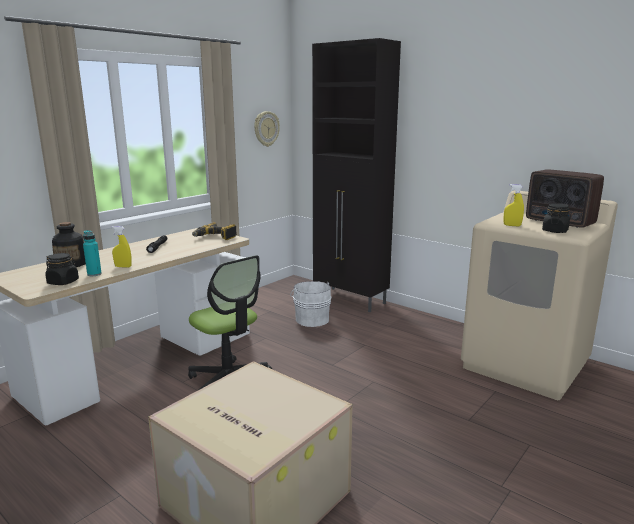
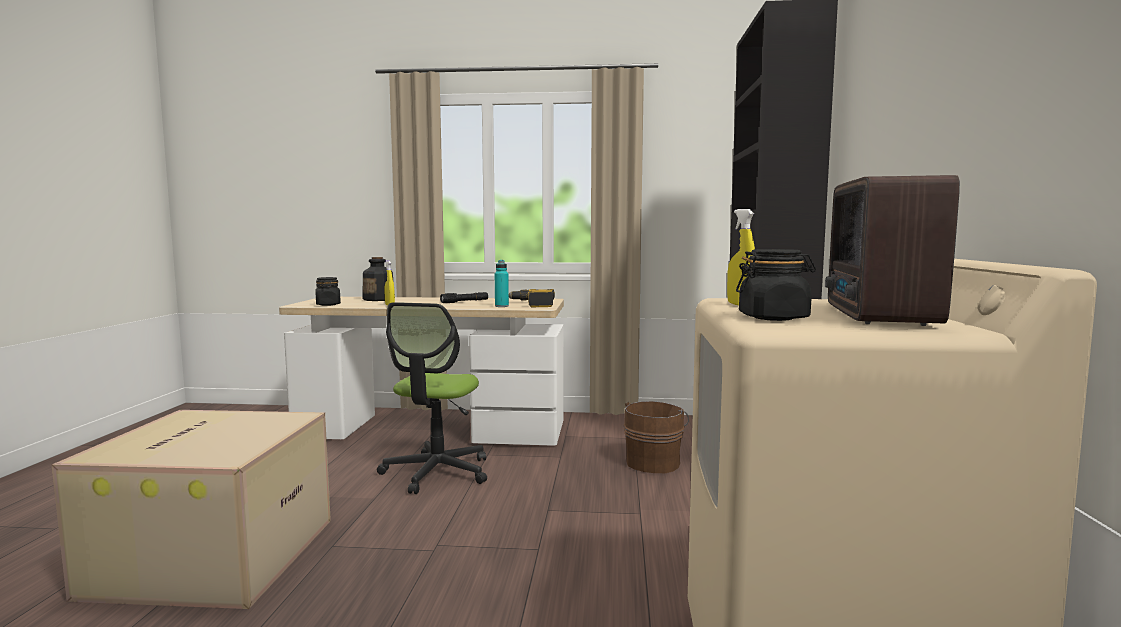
camera: 55 degrees right, 10 degrees down
turquoise bottle [83,230,102,276] -> turquoise bottle moved to [495,260,509,307]
wall clock [254,111,280,147] -> none
white bucket [290,281,331,327] -> brown bucket [623,401,689,473]

